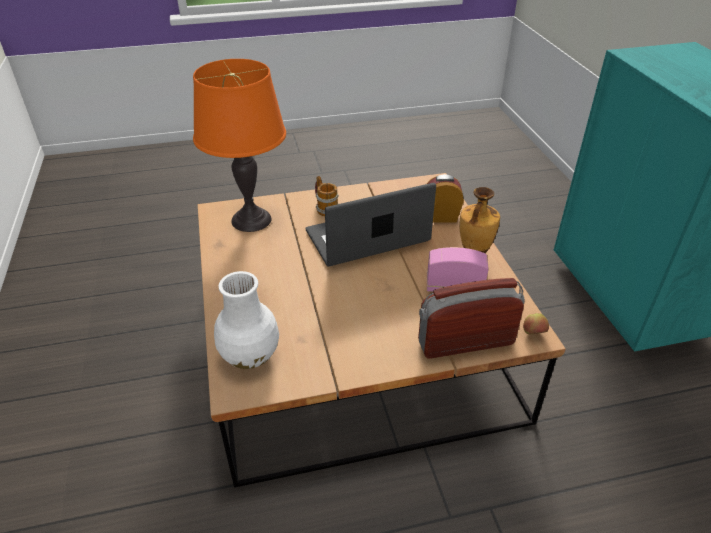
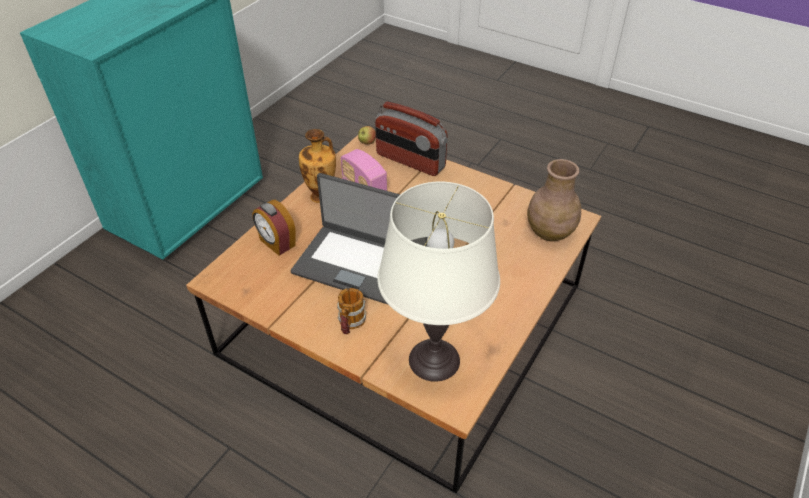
camera: 135 degrees left, 5 degrees up
orange table lamp [193,59,286,232] -> white table lamp [377,182,500,382]
white vase [214,271,279,369] -> brown vase [527,159,581,241]

